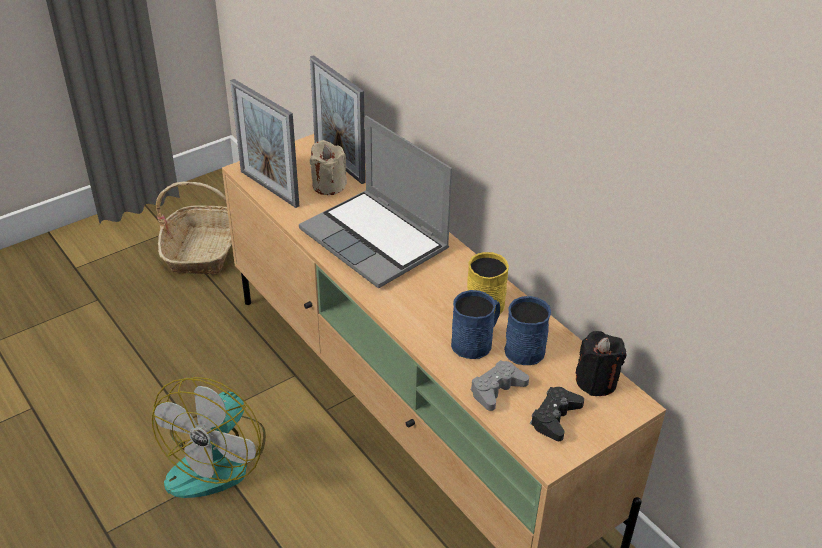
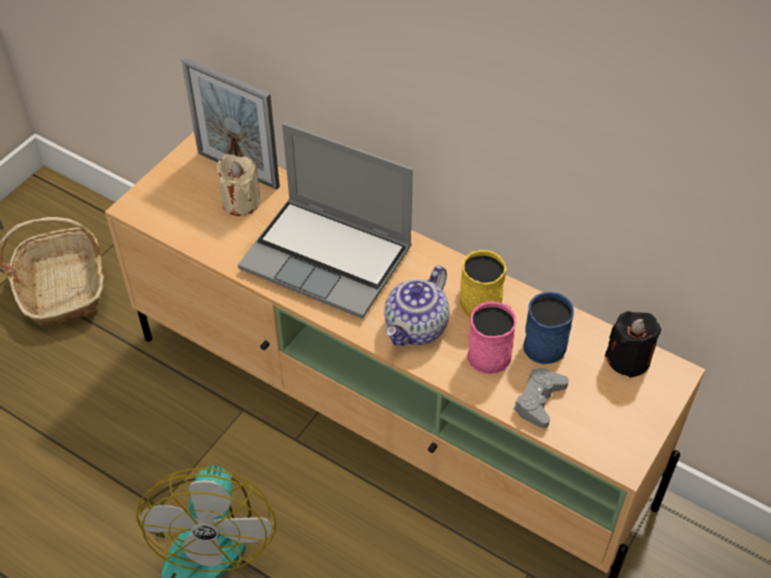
camera: 20 degrees left, 10 degrees up
picture frame [230,79,299,208] -> none
blue mug [451,290,500,359] -> pink mug [467,301,517,374]
black game controller [530,387,584,441] -> none
none -> teapot [384,266,449,346]

